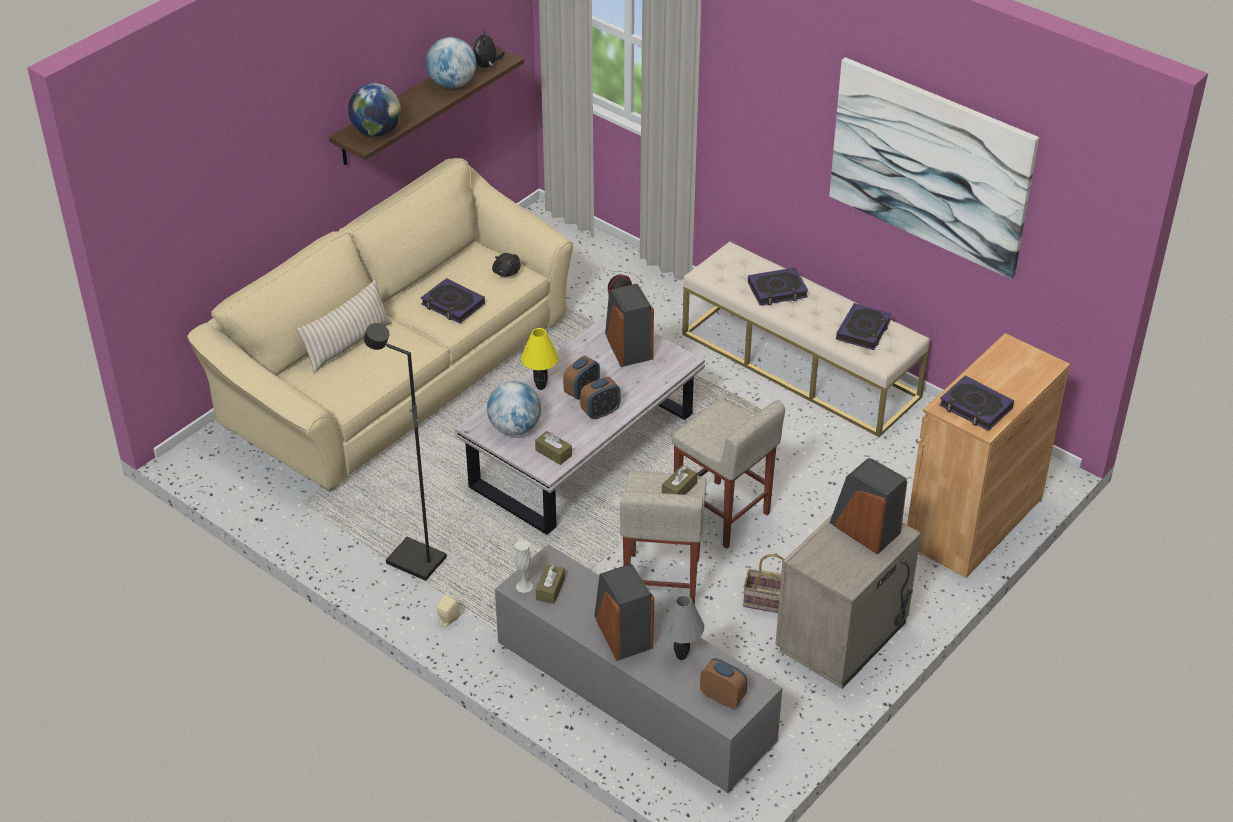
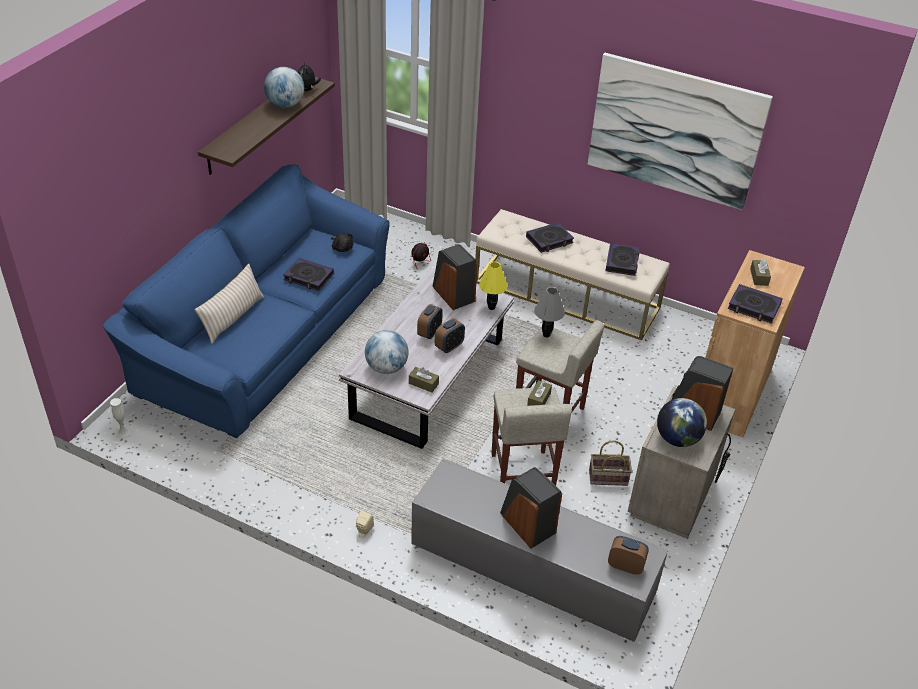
camera: 15 degrees left, 0 degrees up
beige sofa [187,158,574,492] -> blue sofa [103,164,390,438]
globe [348,83,401,137] -> globe moved to [657,398,707,447]
black floor lamp [364,323,447,581] -> none
white vase [515,540,533,593] -> white vase moved to [110,398,130,437]
yellow table lamp [521,328,559,390] -> yellow table lamp moved to [479,261,508,310]
brown tissue box [536,564,565,604] -> brown tissue box moved to [750,258,771,286]
grey table lamp [661,594,704,660] -> grey table lamp moved to [534,287,565,338]

